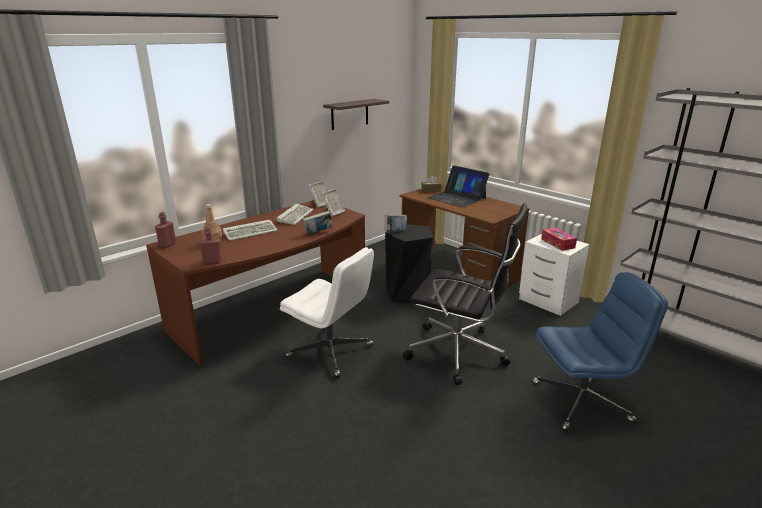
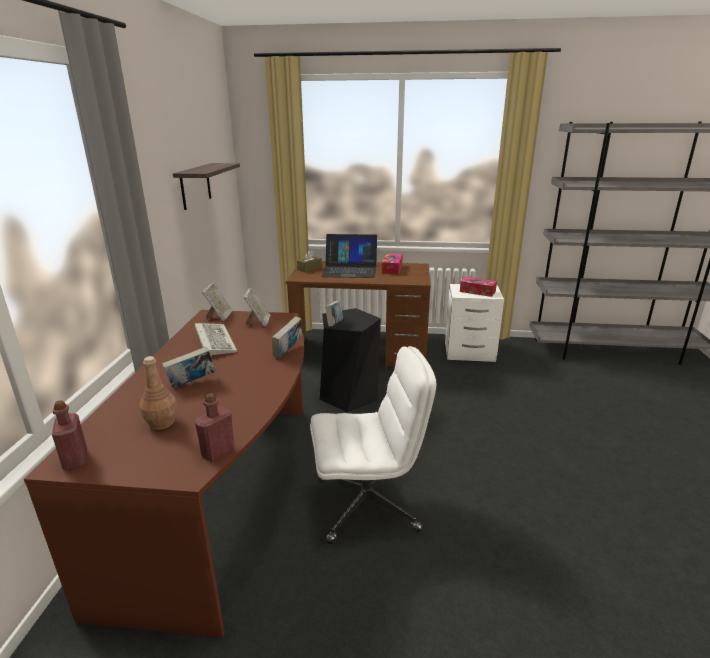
camera: 40 degrees left, 0 degrees up
keyboard [223,220,278,241] -> book [162,347,216,388]
black office chair [403,203,527,385] -> none
blue office chair [531,272,668,432] -> none
none -> tissue box [381,254,403,274]

